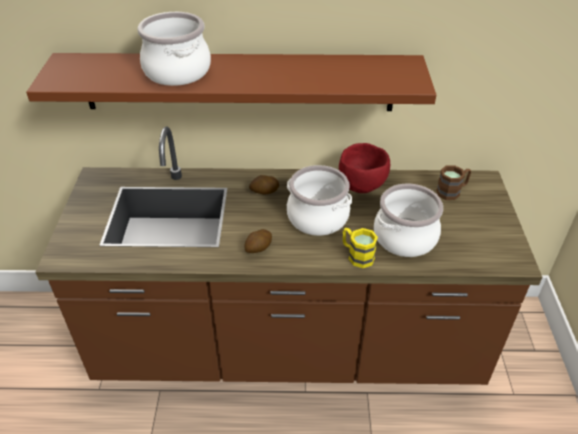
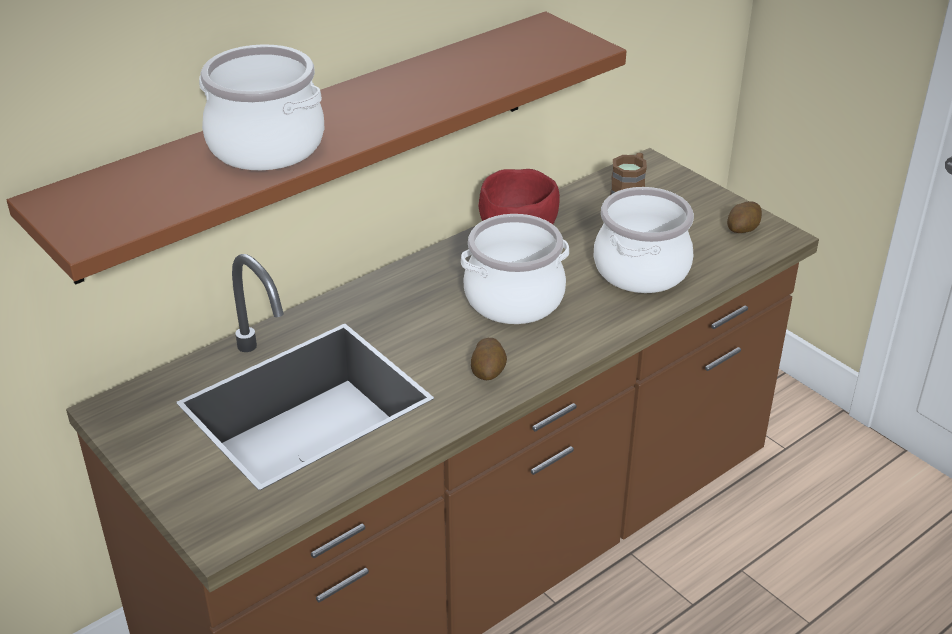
camera: 40 degrees left, 5 degrees down
potato [249,175,279,195] -> potato moved to [727,201,762,233]
yellow mug [343,228,378,268] -> none

